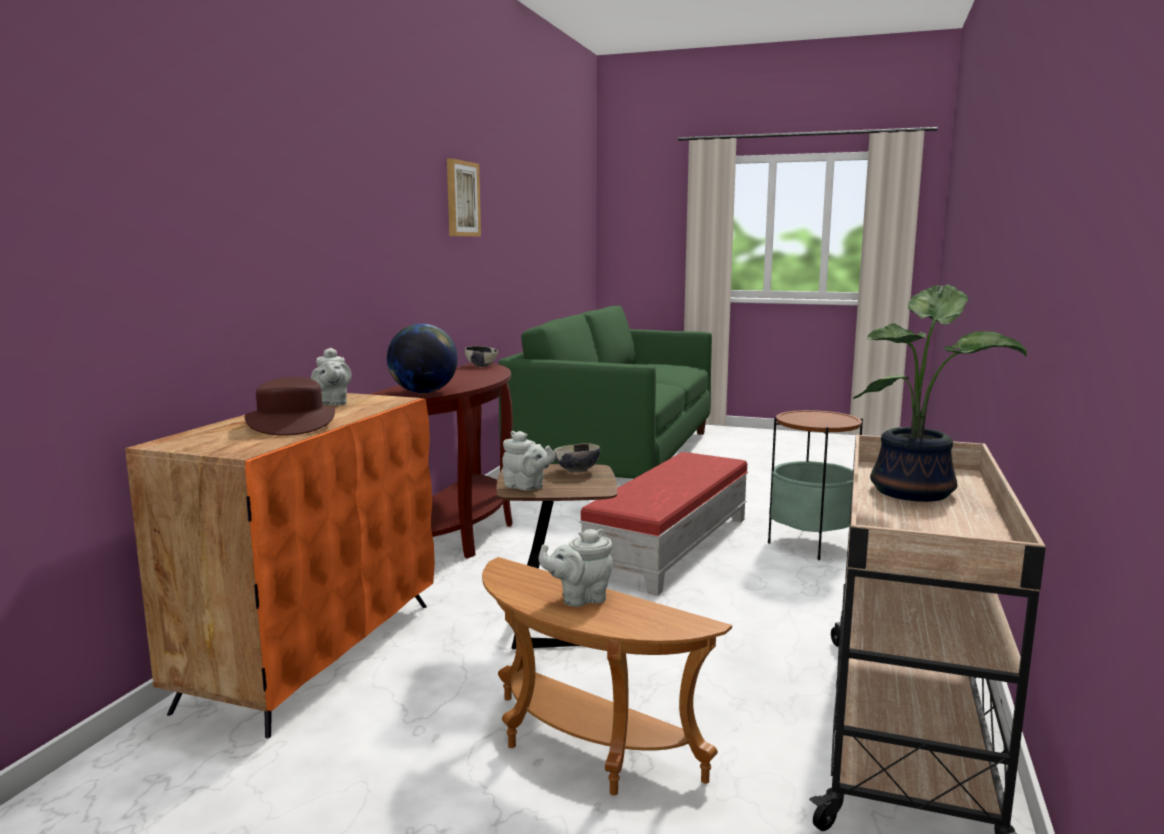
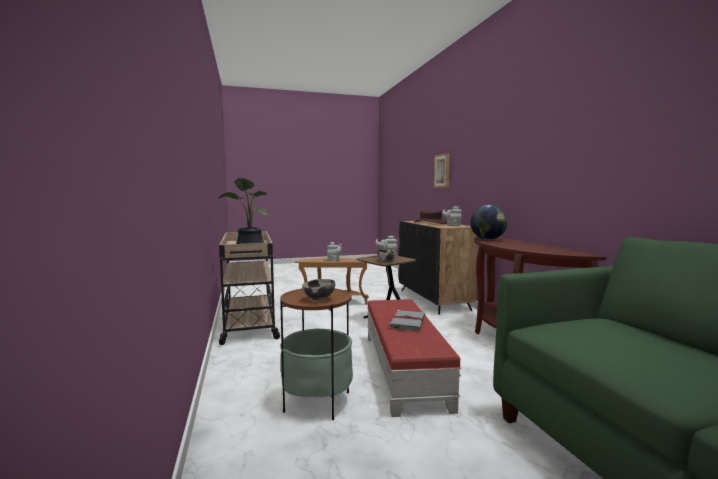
camera: 145 degrees right, 5 degrees down
orange cabinet [125,393,435,738] -> black cabinet [399,221,478,315]
picture [447,158,481,237] -> picture moved to [434,153,450,188]
bowl [465,346,498,367] -> bowl moved to [302,279,335,301]
none -> grey book [389,310,425,332]

